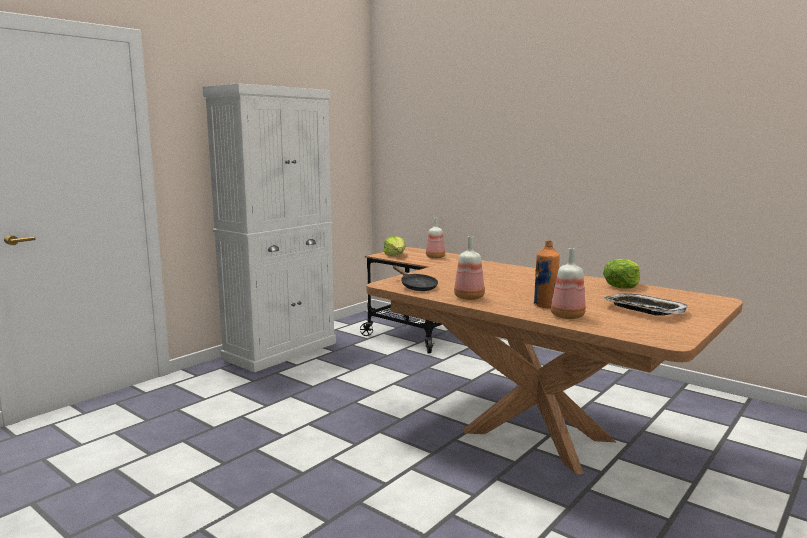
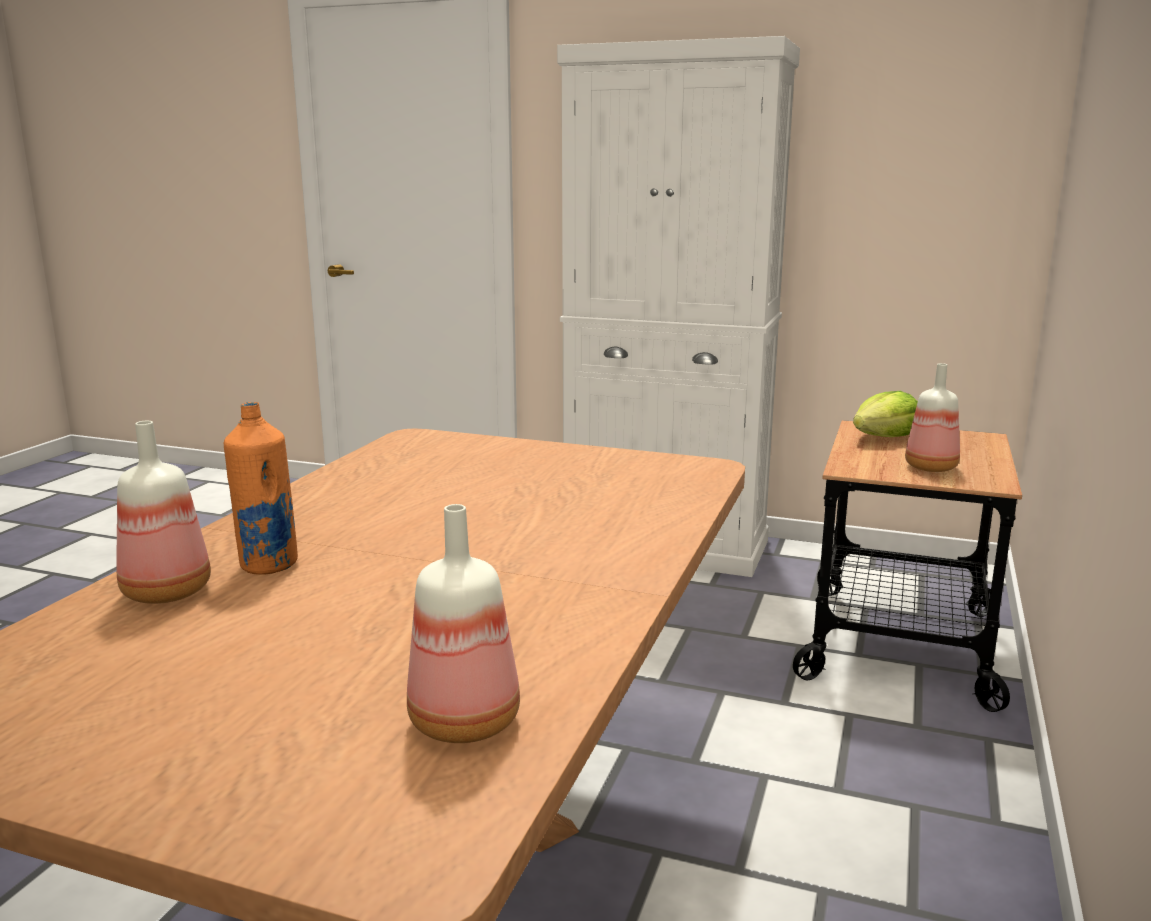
camera: 70 degrees right, 5 degrees up
black frying pan [393,266,438,291] -> none
bottle [454,236,485,300] -> bottle moved to [407,504,520,743]
lettuce [603,259,640,289] -> none
tray [604,293,688,316] -> none

